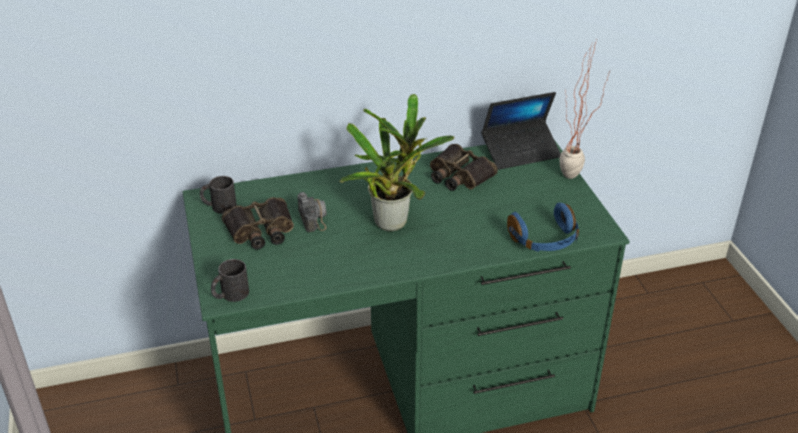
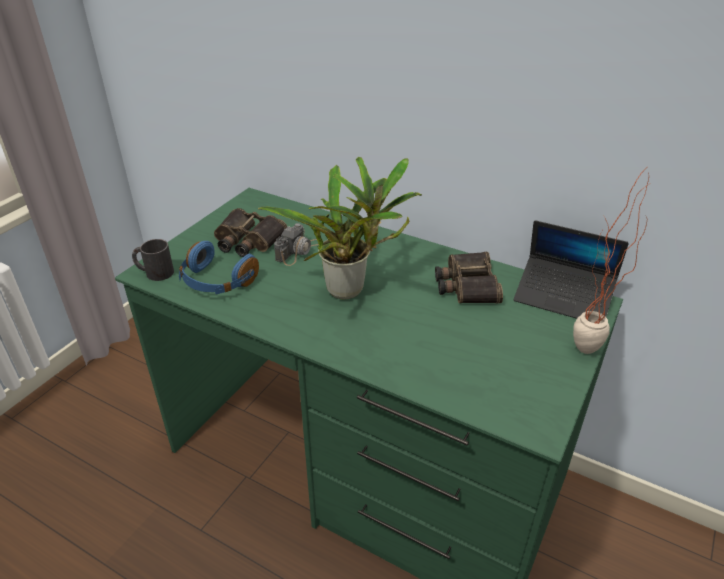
camera: 45 degrees right, 0 degrees up
black mug [200,176,237,214] -> none
blue headphones [507,203,579,252] -> blue headphones moved to [179,241,259,294]

